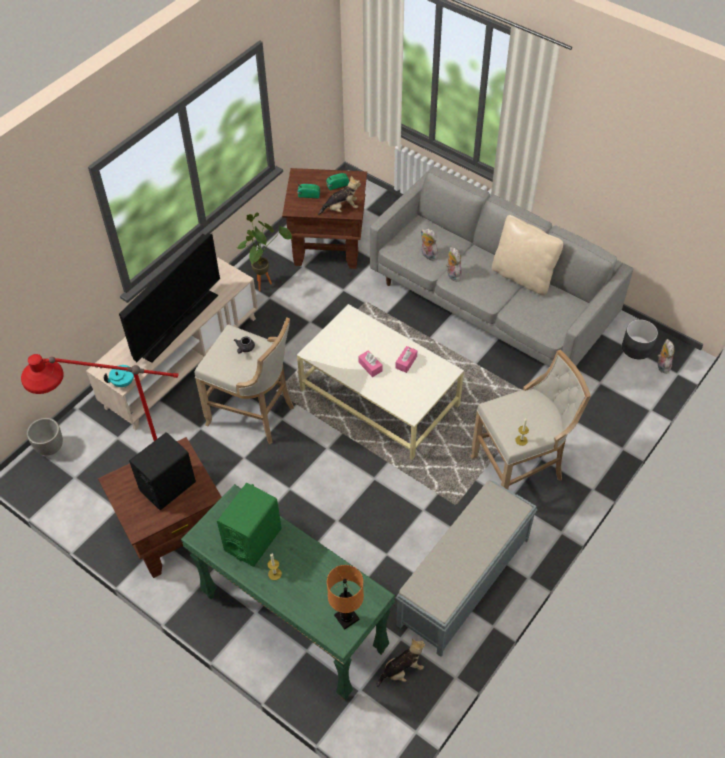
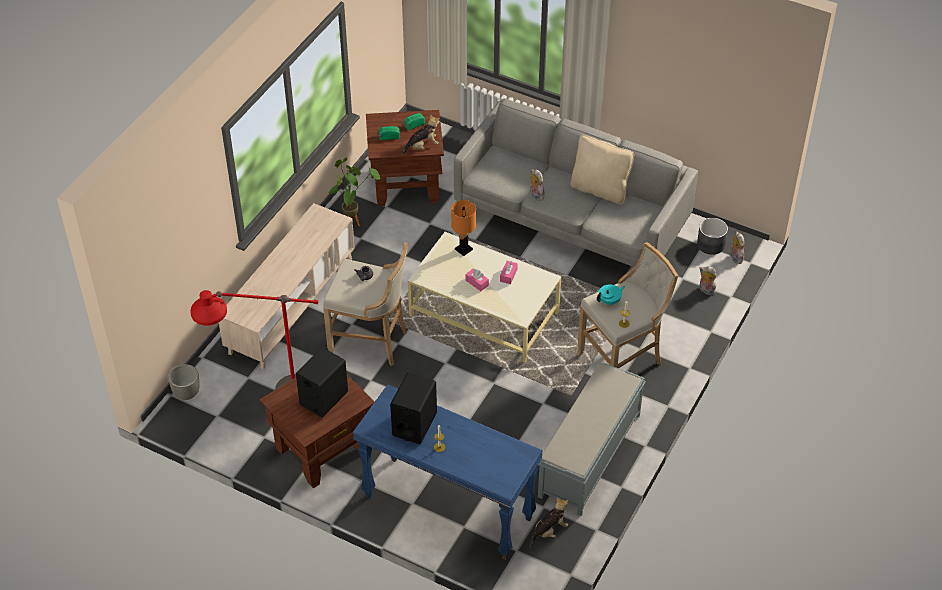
camera: 10 degrees left, 5 degrees down
turquoise teapot [104,365,134,388] -> turquoise teapot moved to [597,285,625,305]
television [119,233,220,363] -> none
green console table [181,484,395,701] -> blue console table [353,384,543,560]
green speaker [217,483,282,567] -> black speaker [390,372,437,444]
orange table lamp [327,565,364,630] -> orange table lamp moved to [451,200,476,256]
plush toy [421,229,438,261] -> plush toy moved to [699,266,717,295]

